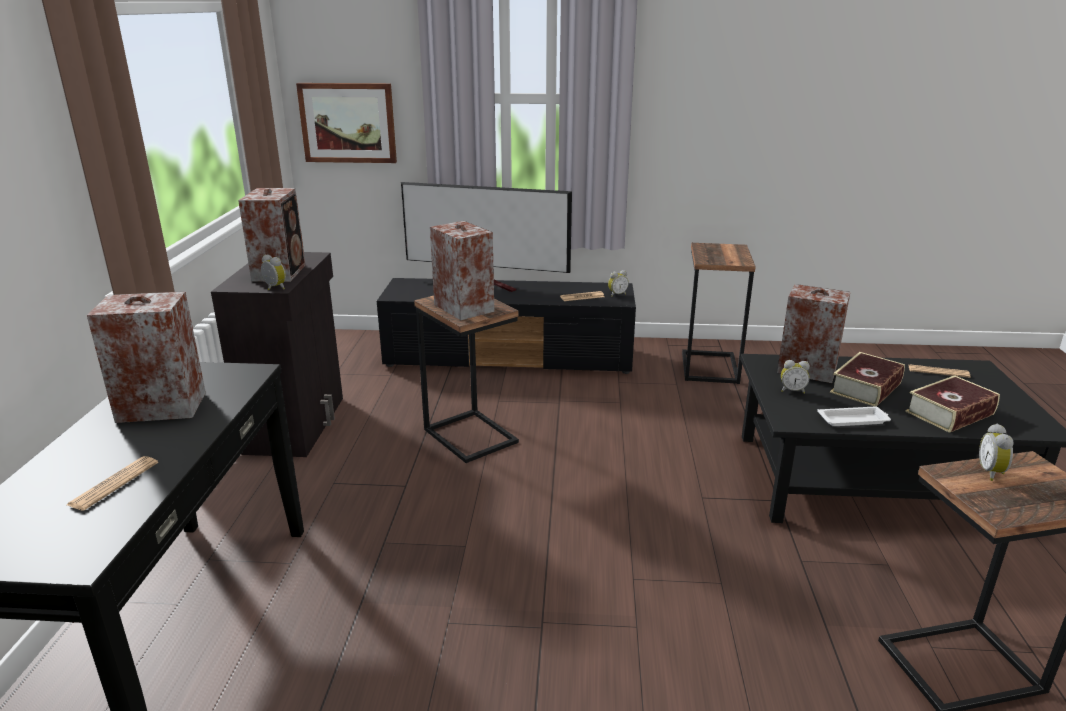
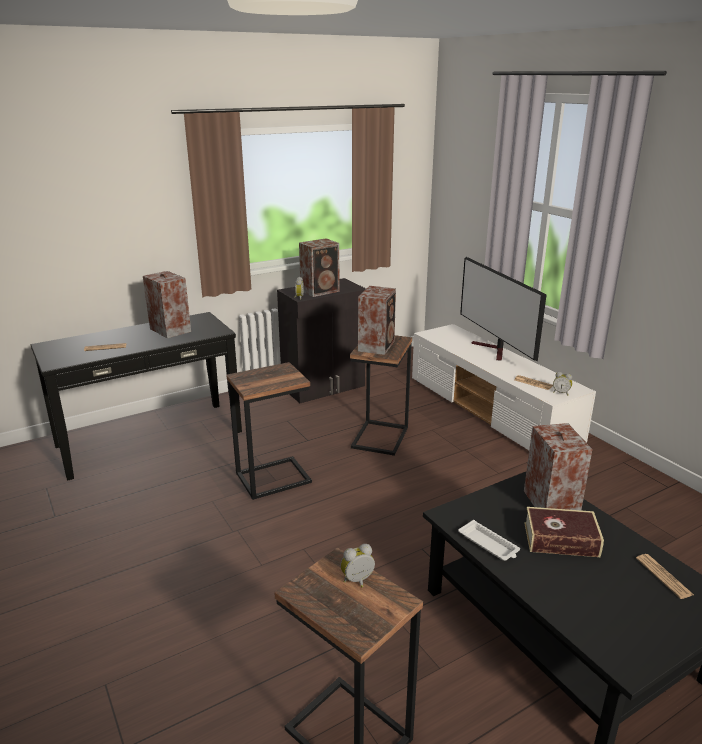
camera: 55 degrees right, 0 degrees up
picture [296,83,397,163] -> none
black tv stand [377,278,636,374] -> white tv stand [412,324,596,450]
side table [682,243,756,384] -> side table moved to [226,362,312,500]
alarm clock [781,360,810,394] -> none
book [905,375,1000,433] -> none

